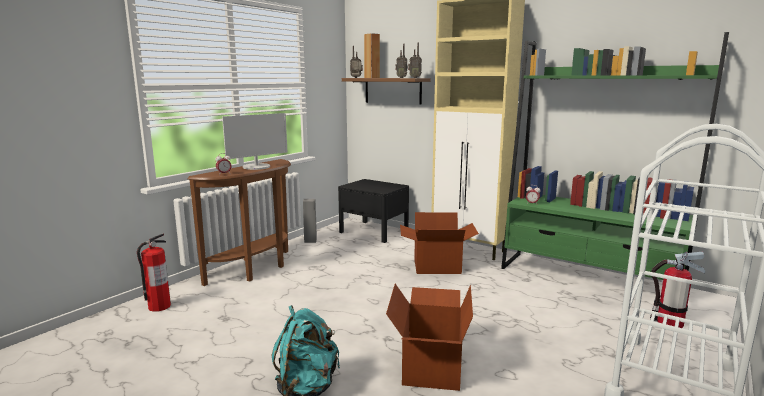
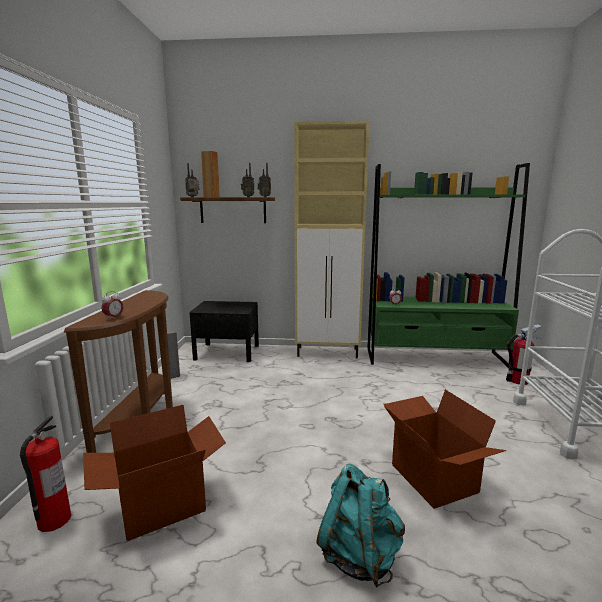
camera: 30 degrees left, 0 degrees up
monitor [222,113,287,170] -> none
cardboard box [400,212,479,274] -> cardboard box moved to [83,405,226,541]

